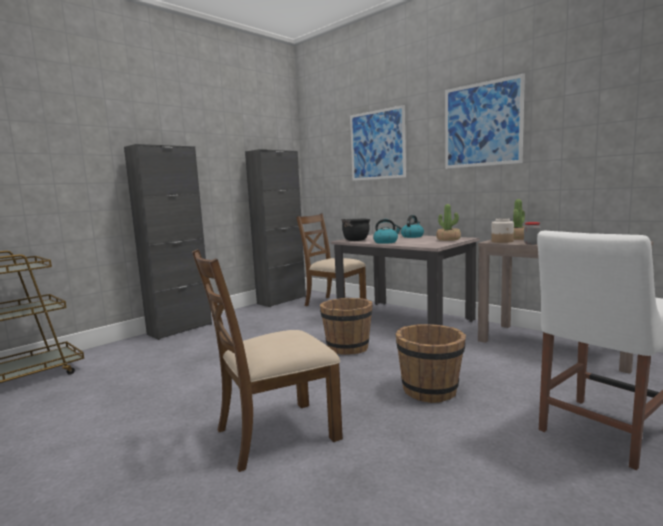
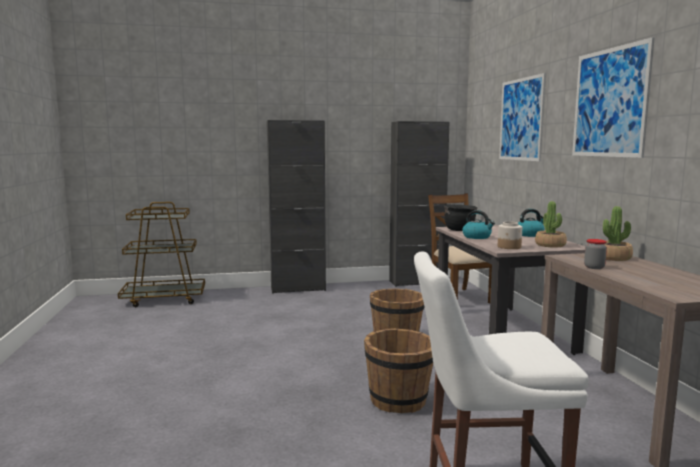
camera: 35 degrees right, 0 degrees up
brown chair [192,249,343,472] -> none
jar [491,218,514,243] -> jar moved to [498,221,522,249]

